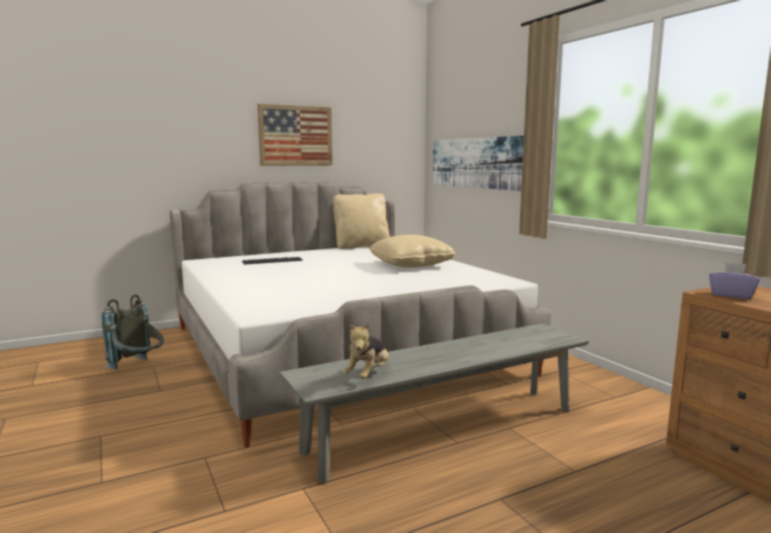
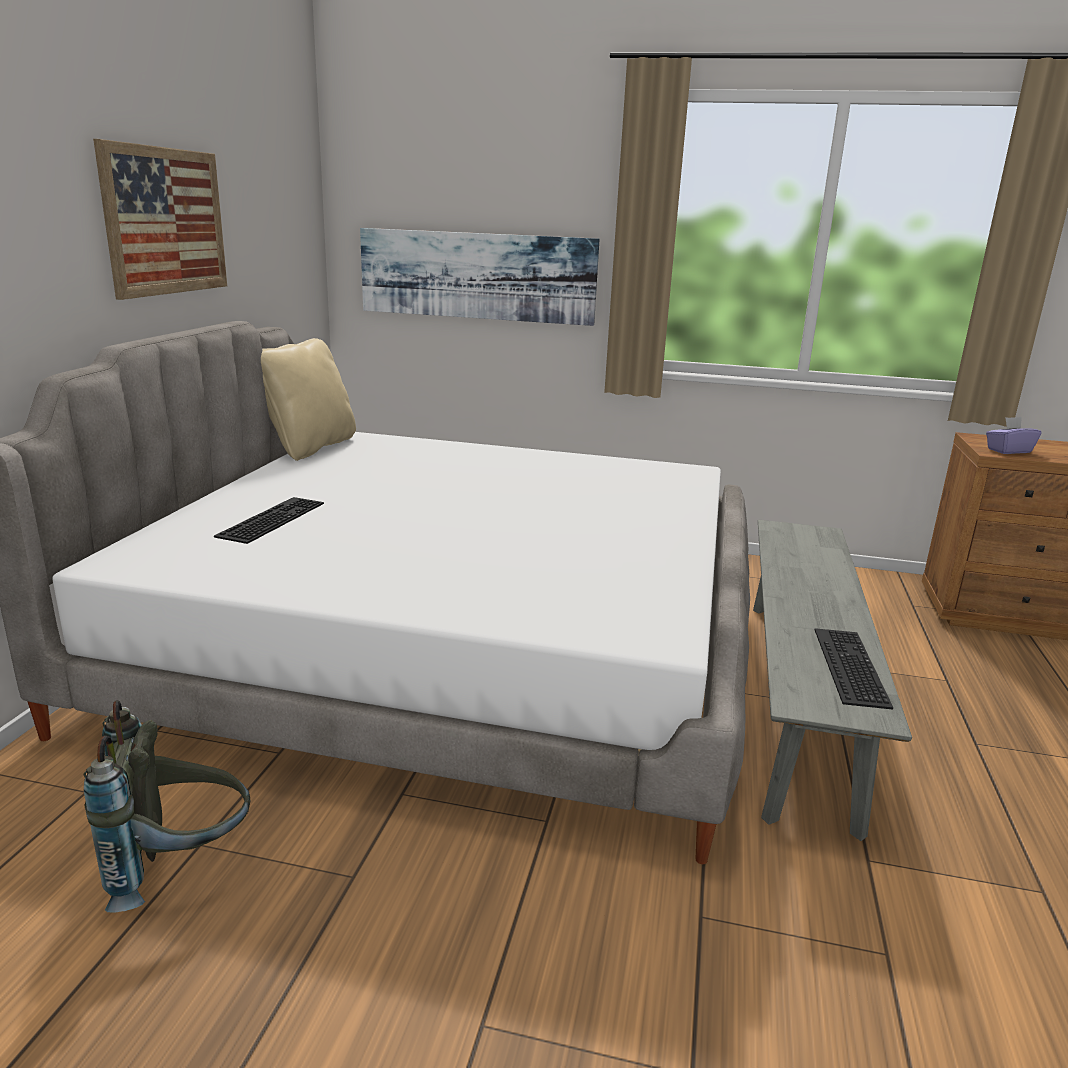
camera: 50 degrees left, 10 degrees up
plush toy [343,323,389,379] -> keyboard [815,628,893,710]
beige pillow [369,235,456,267] -> none

